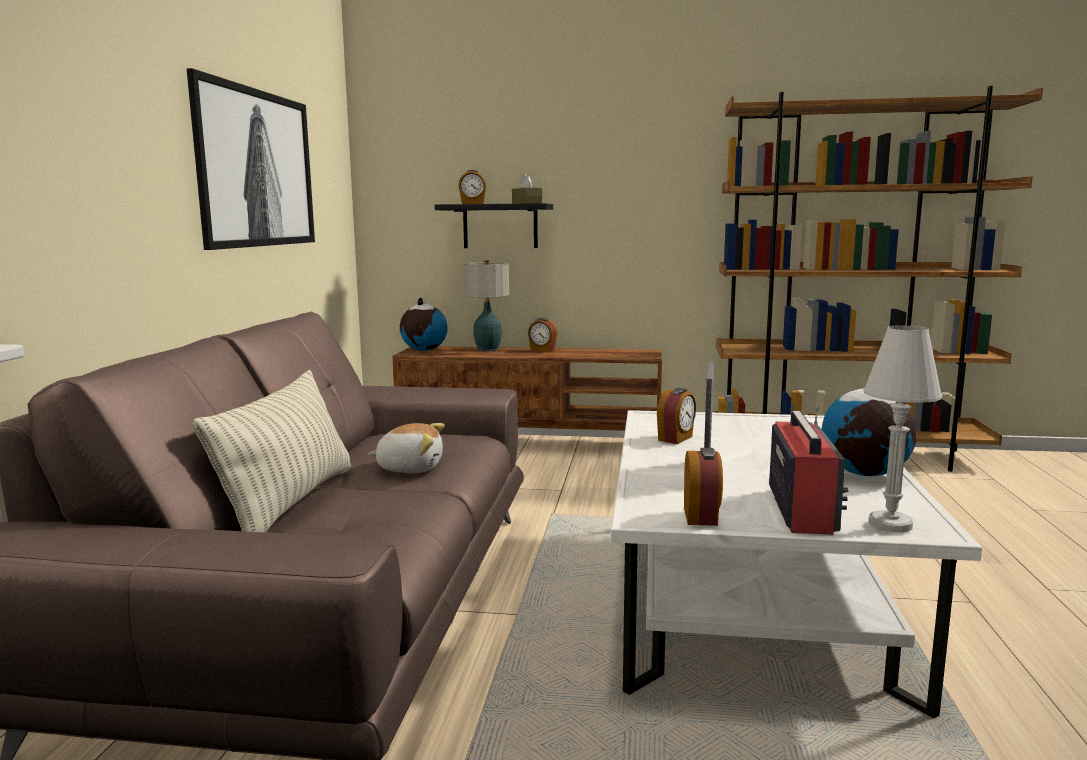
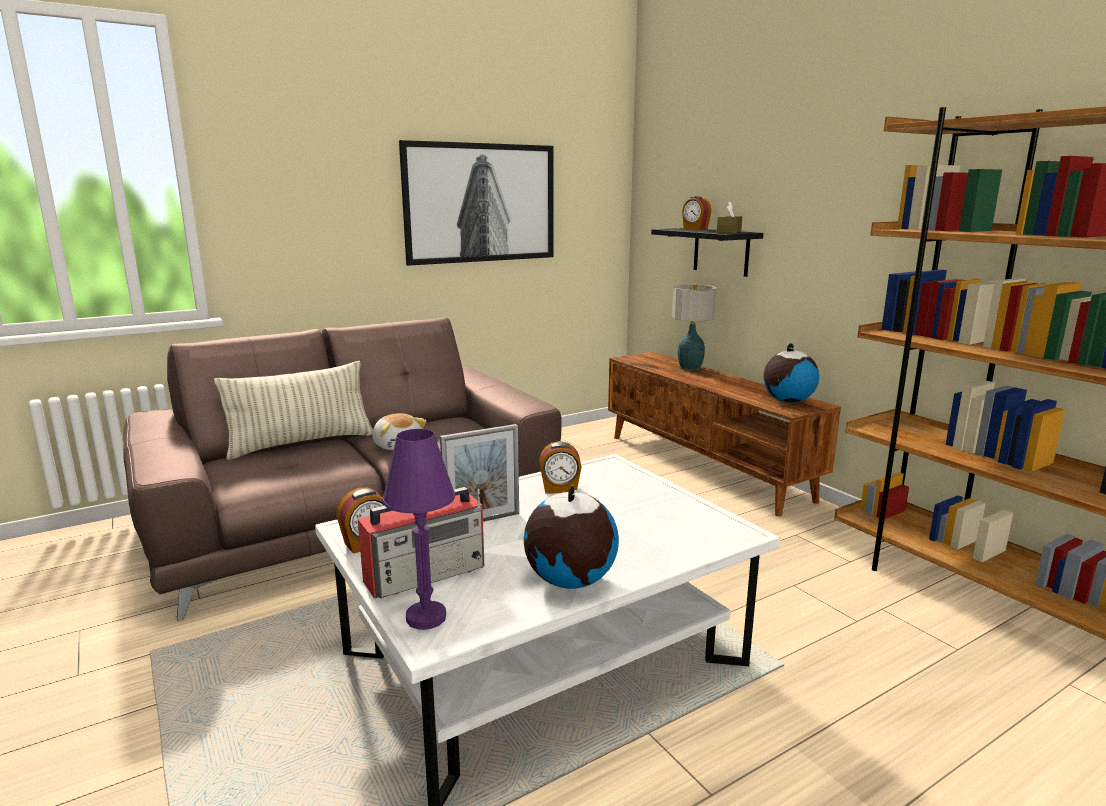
camera: 50 degrees right, 5 degrees up
globe [400,298,447,351] -> globe moved to [763,343,819,403]
alarm clock [528,318,558,352] -> none
white table lamp [863,325,942,533] -> purple table lamp [382,429,455,630]

